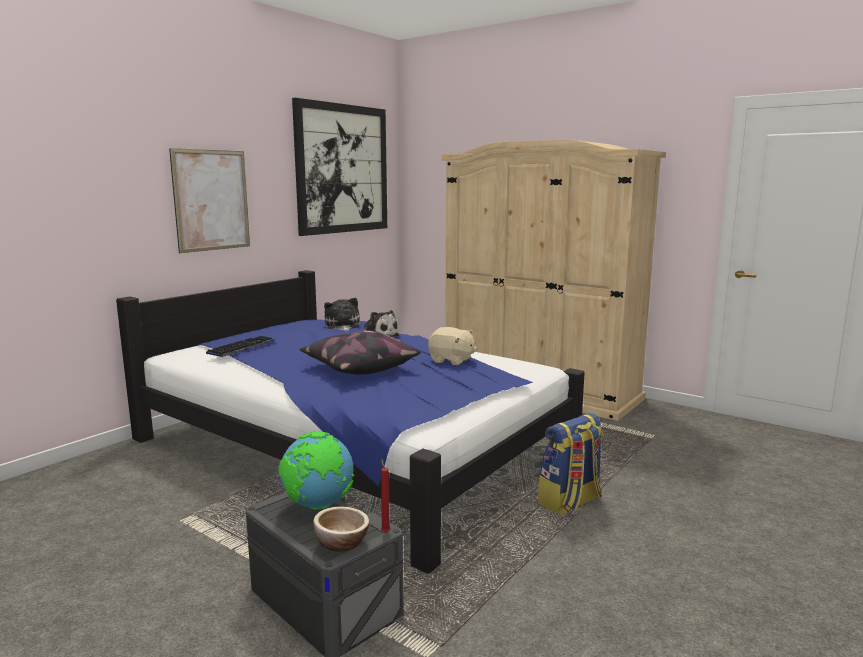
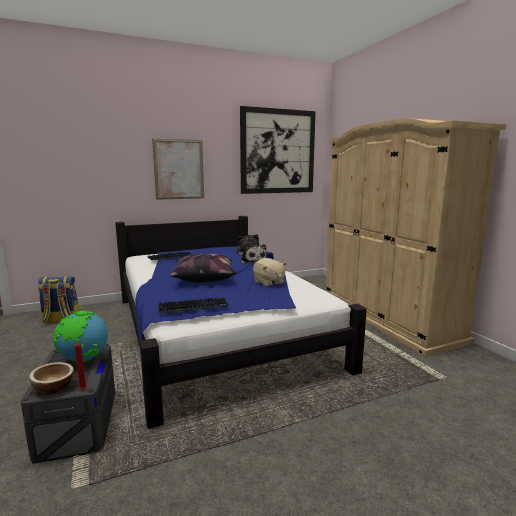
camera: 30 degrees right, 0 degrees up
backpack [538,413,603,516] -> backpack moved to [38,277,79,323]
none -> keyboard [158,298,228,314]

